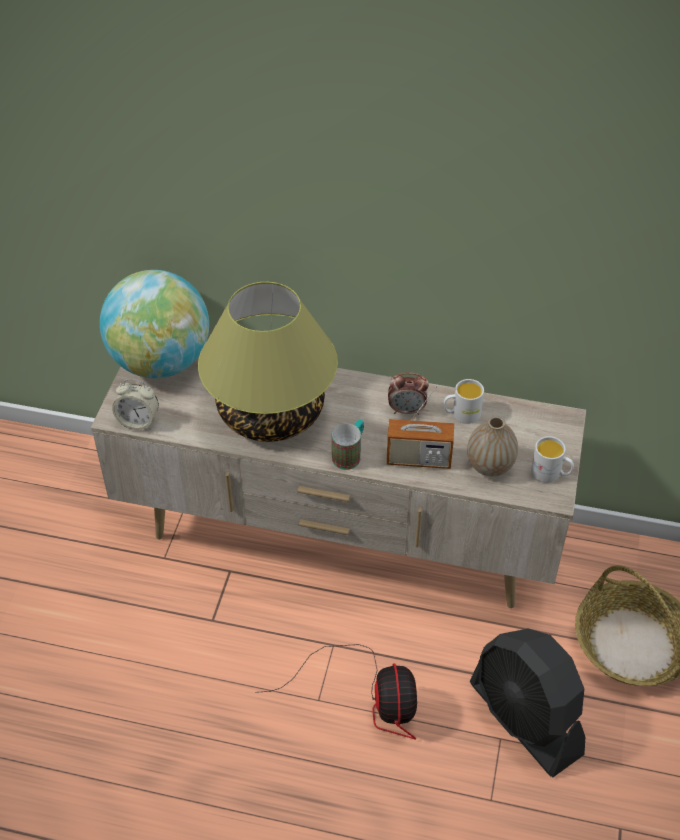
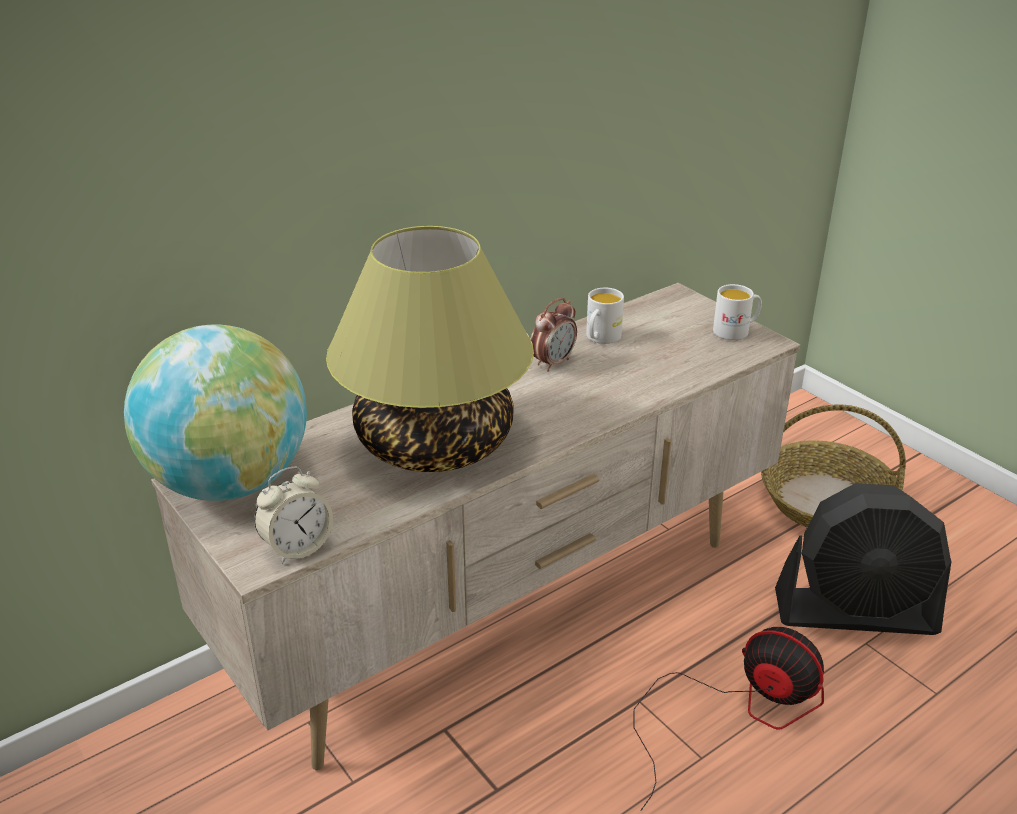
camera: 50 degrees left, 15 degrees down
mug [332,419,364,470] -> none
radio [386,385,454,469] -> none
vase [467,416,518,477] -> none

